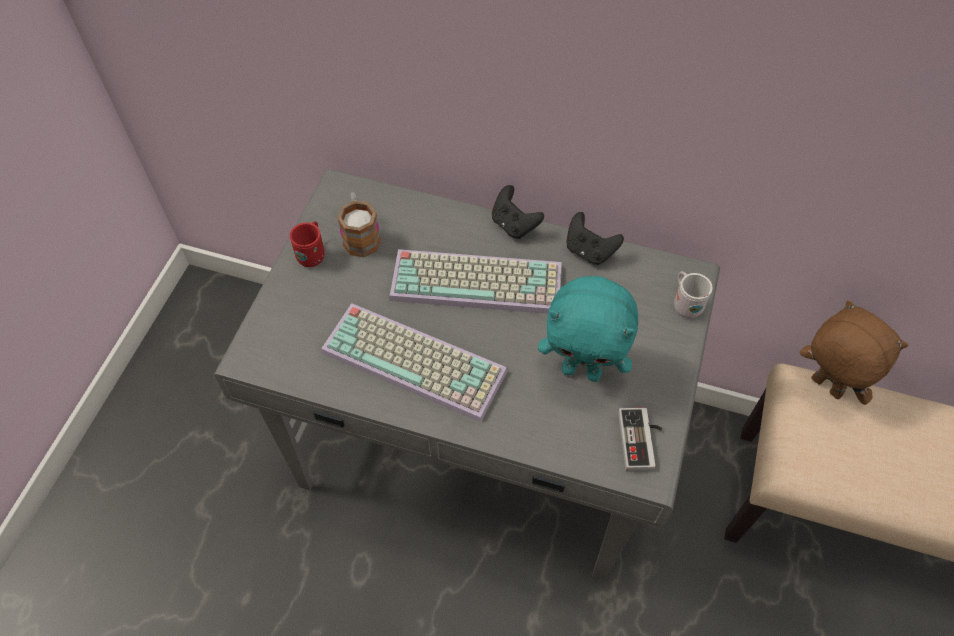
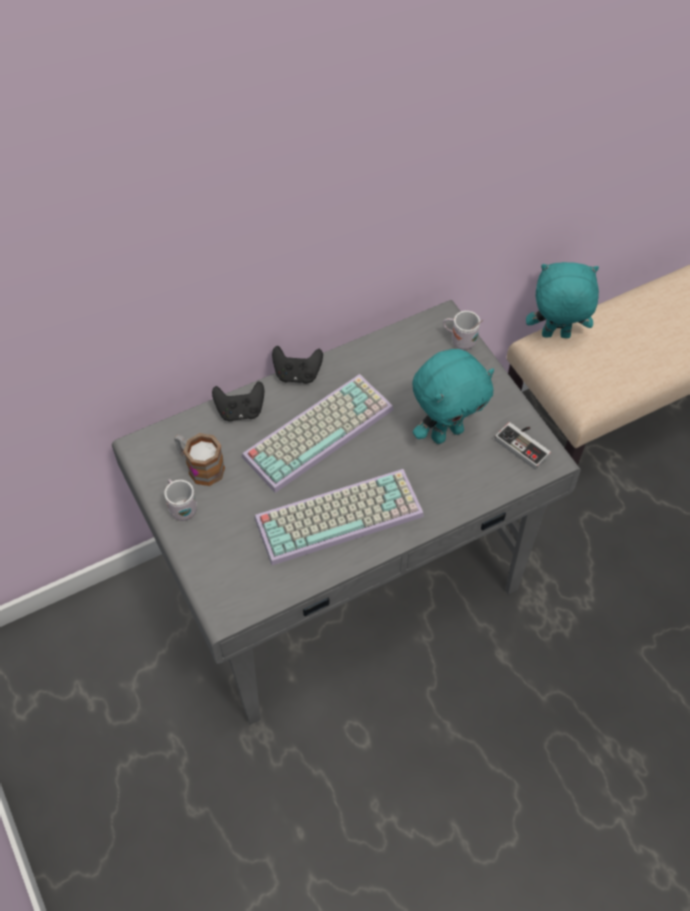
camera: 45 degrees left, 0 degrees up
red mug [290,221,325,267] -> white mug [164,479,197,521]
black game controller [566,212,624,265] -> black game controller moved to [212,381,264,422]
brown plush toy [800,300,908,405] -> turquoise plush toy [526,262,599,338]

